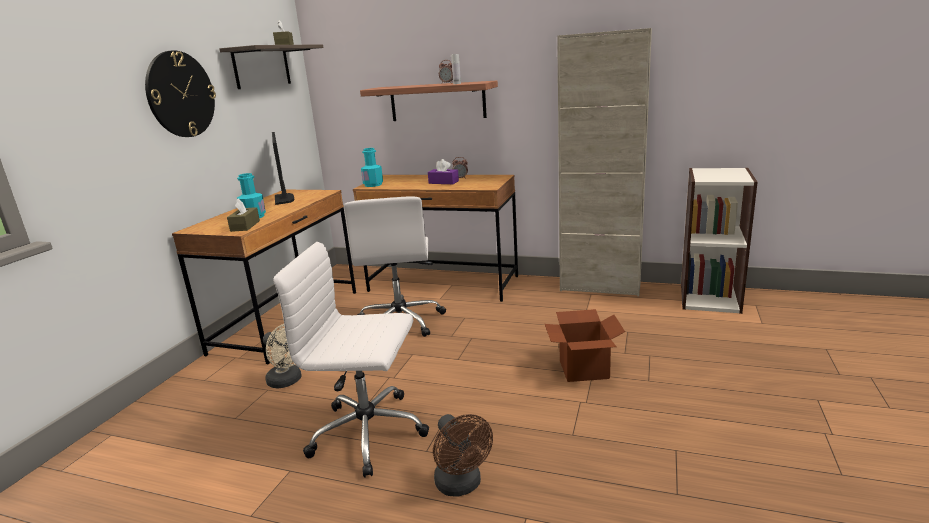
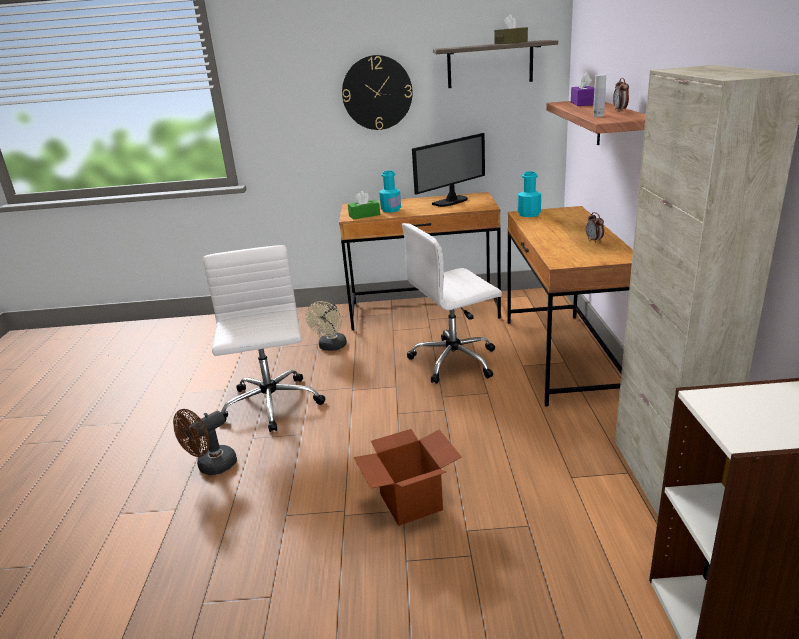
camera: 70 degrees right, 5 degrees up
brown tissue box [227,198,260,232] -> green tissue box [348,191,380,220]
purple tissue box [428,159,459,184] -> purple tissue box moved to [571,73,594,106]

